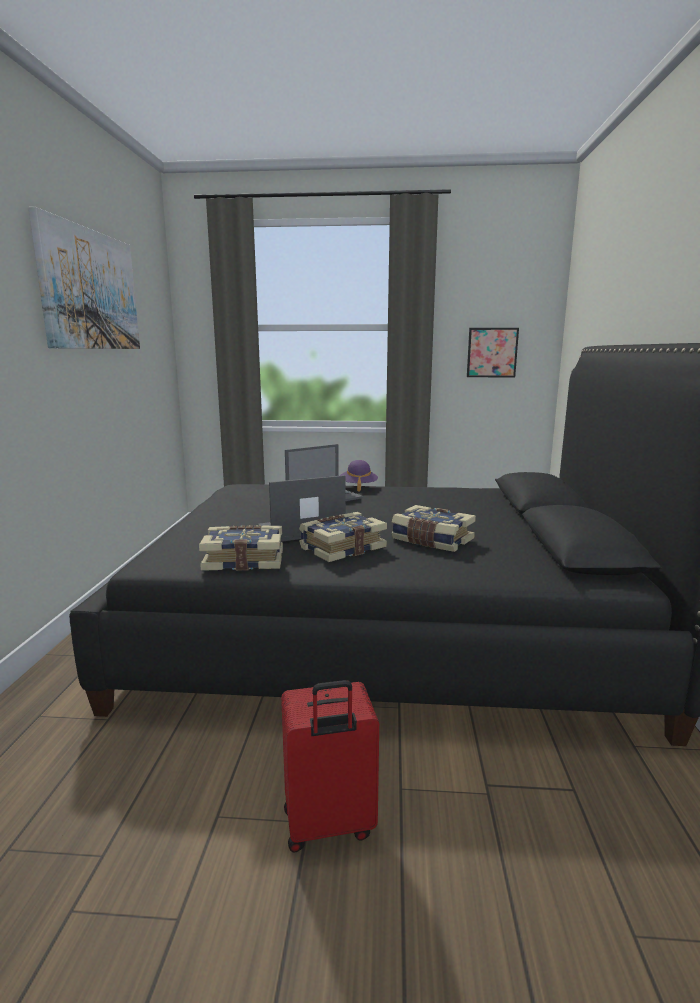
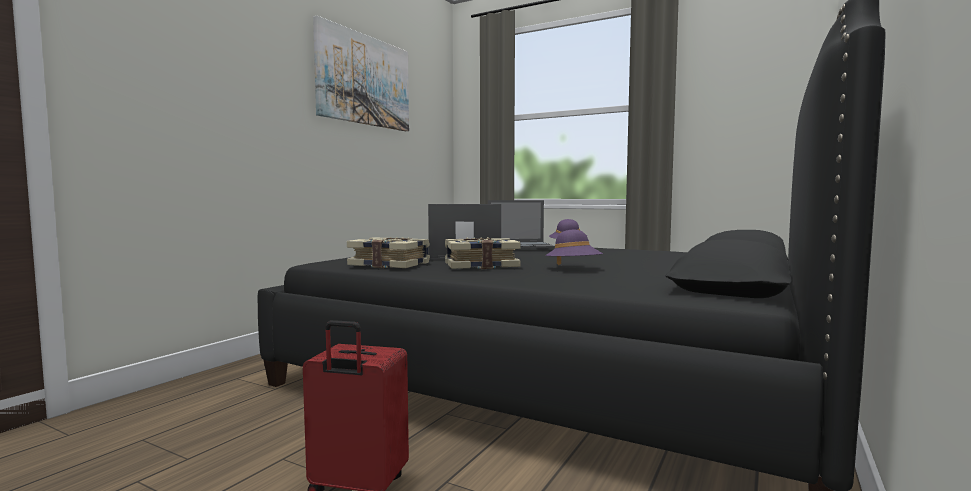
camera: 25 degrees right, 10 degrees down
book [391,505,476,552] -> purple hat [545,230,603,265]
picture [467,328,519,377] -> none

